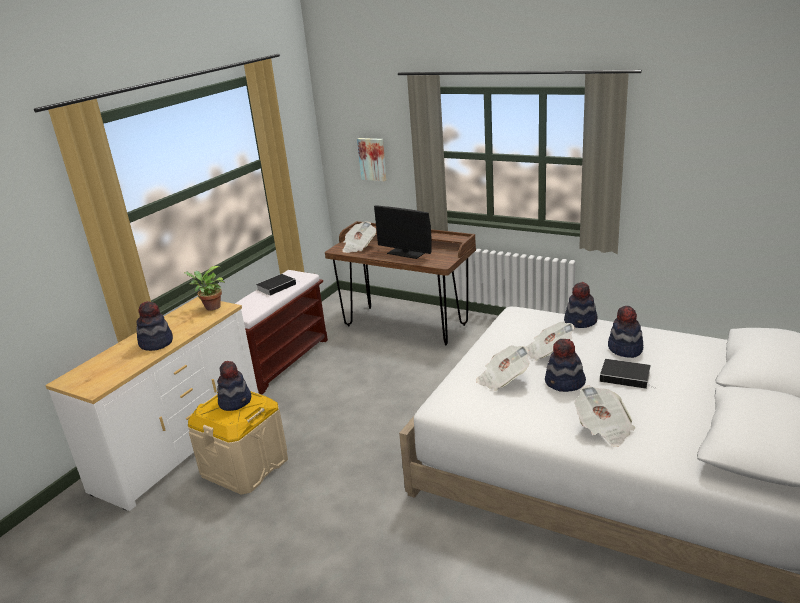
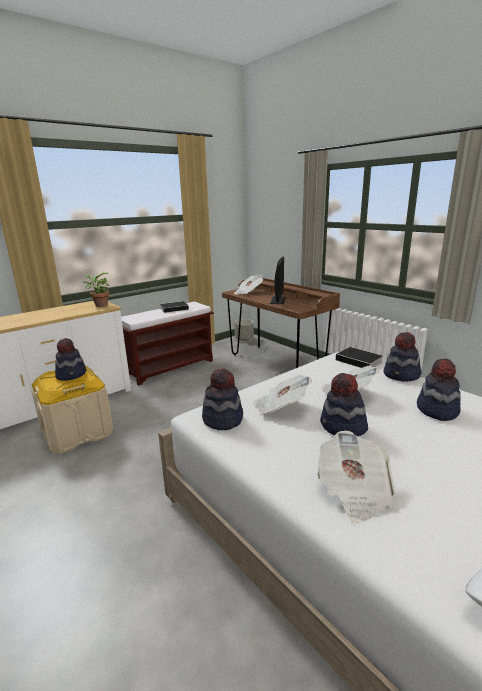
camera: 20 degrees right, 5 degrees down
hat [136,301,173,351] -> hat moved to [202,368,243,430]
picture [357,138,387,181] -> none
monitor [374,205,432,259] -> monitor turned 135 degrees counterclockwise [270,257,286,304]
book [600,359,656,389] -> book moved to [336,347,382,368]
none -> grey planter [234,319,254,341]

